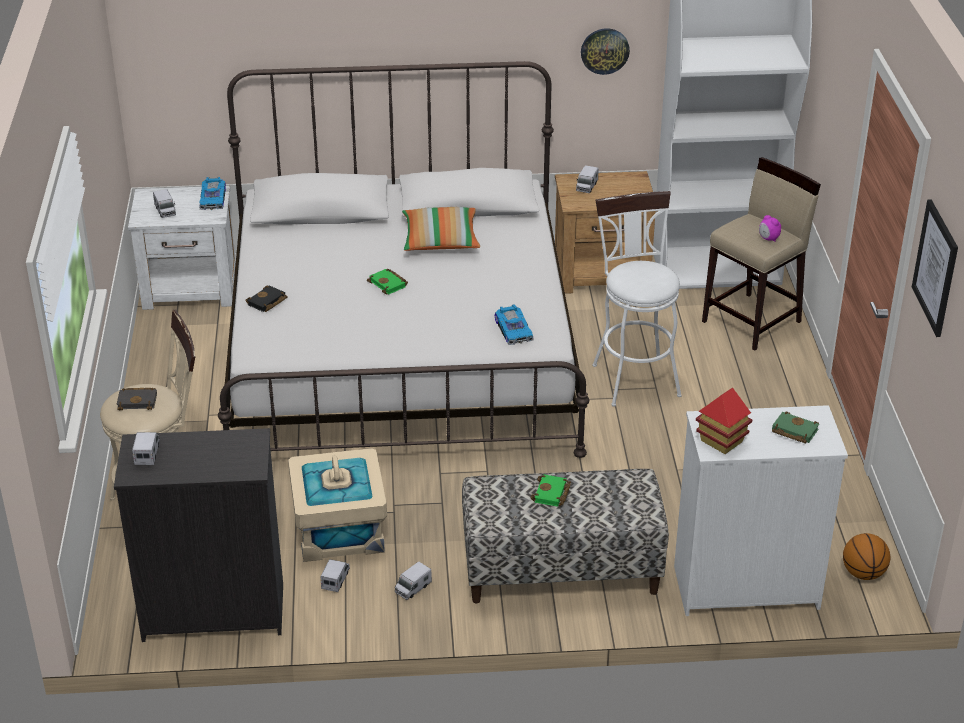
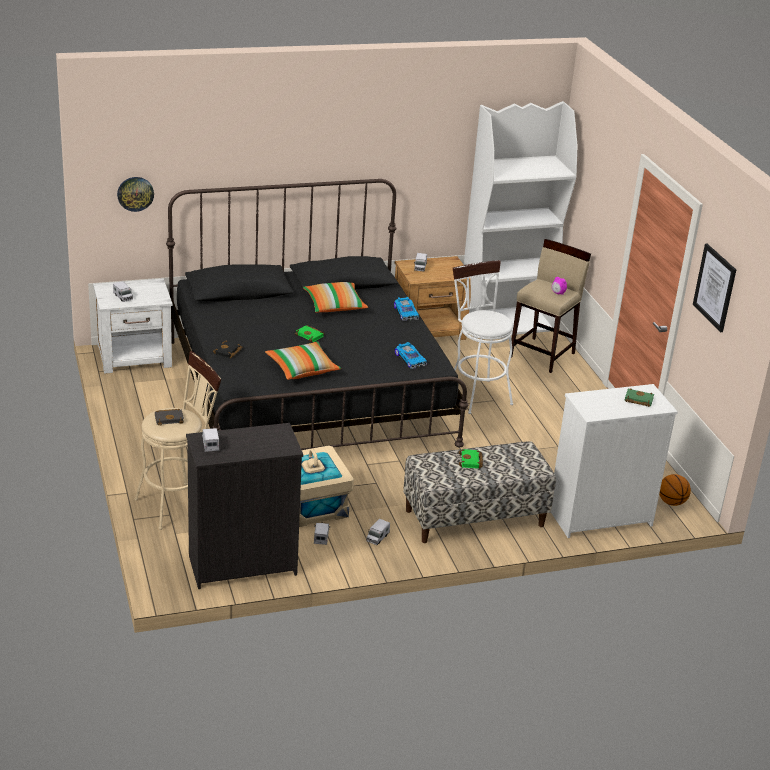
camera: 15 degrees left, 5 degrees down
toy car [199,177,226,210] -> toy car moved to [394,297,419,321]
white bed [218,61,589,458] -> black bed [166,179,468,450]
wall clock [581,28,630,75] -> wall clock moved to [117,177,154,212]
toy house [696,387,752,454] -> none
none -> pillow [265,341,341,380]

